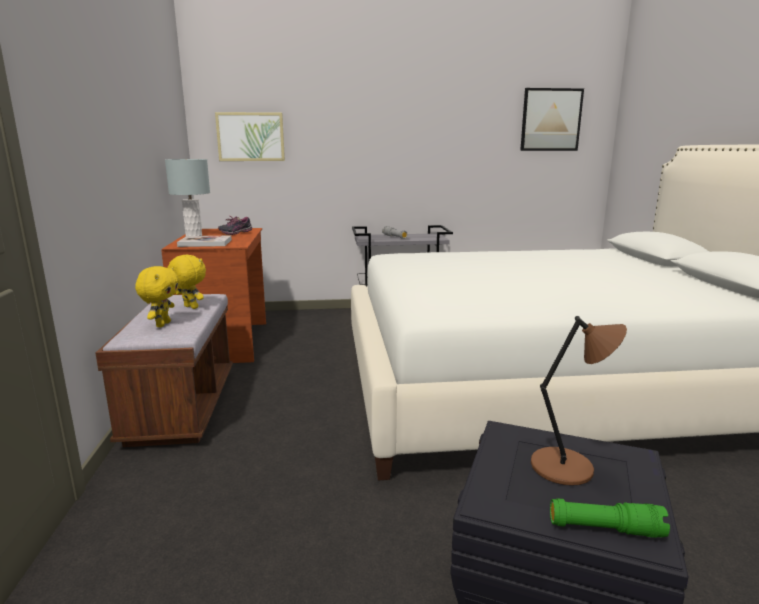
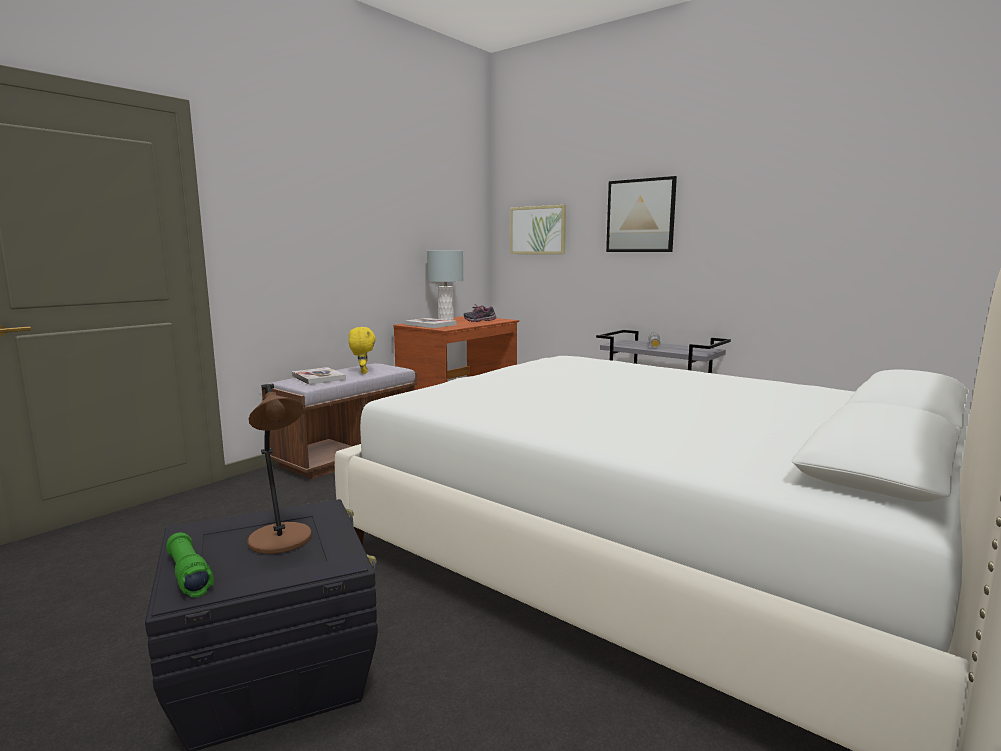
camera: 45 degrees right, 5 degrees down
yellow plush toy [135,266,179,327] -> book [292,367,346,384]
picture [520,88,584,151] -> picture moved to [606,176,677,252]

